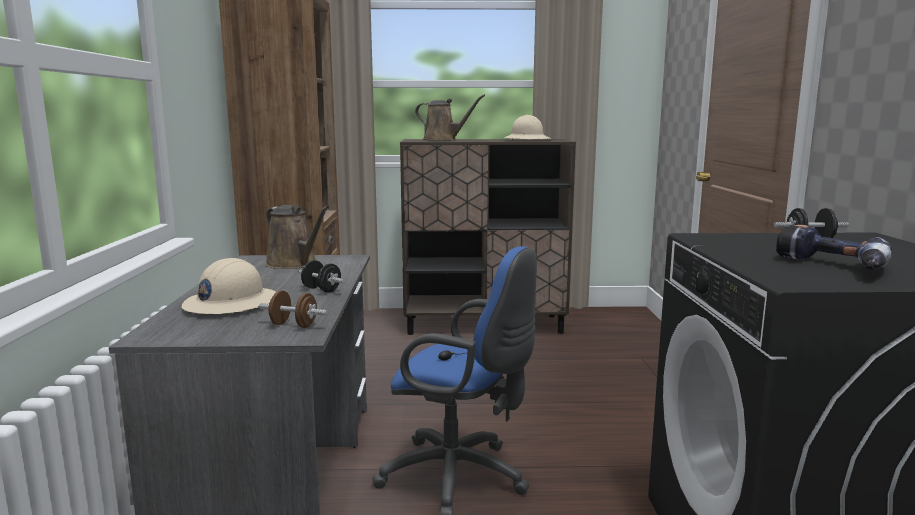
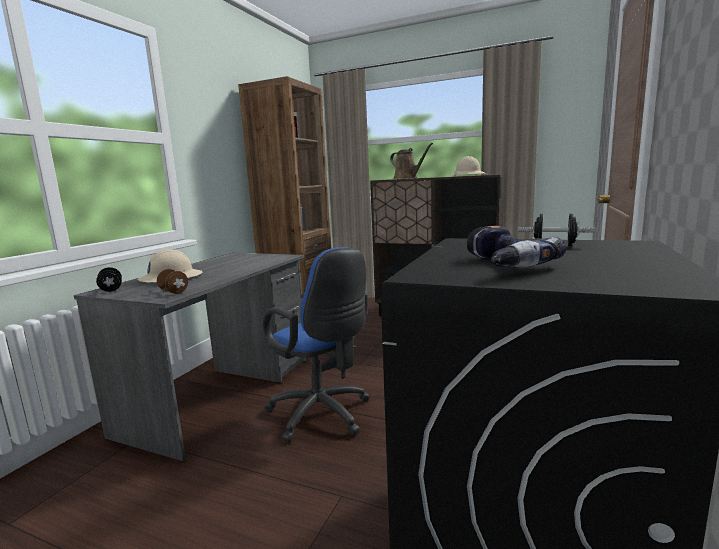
camera: 25 degrees right, 0 degrees up
brown watering can [265,205,330,269] -> none
black dumbbell [299,260,344,293] -> black dumbbell moved to [96,267,122,292]

